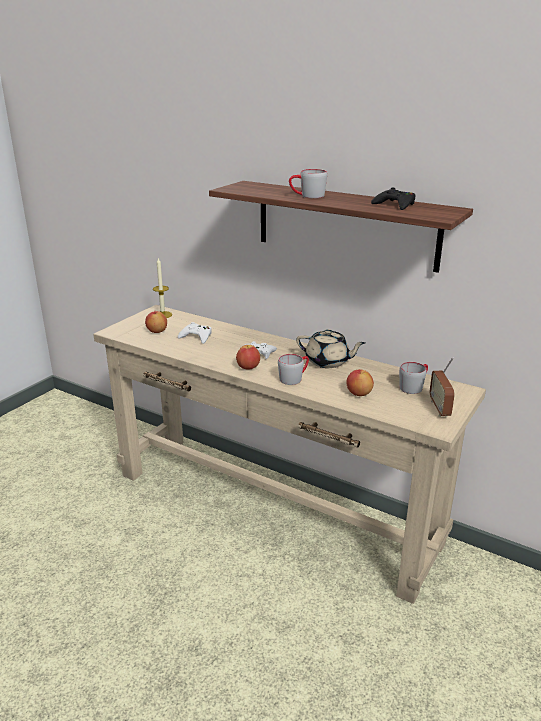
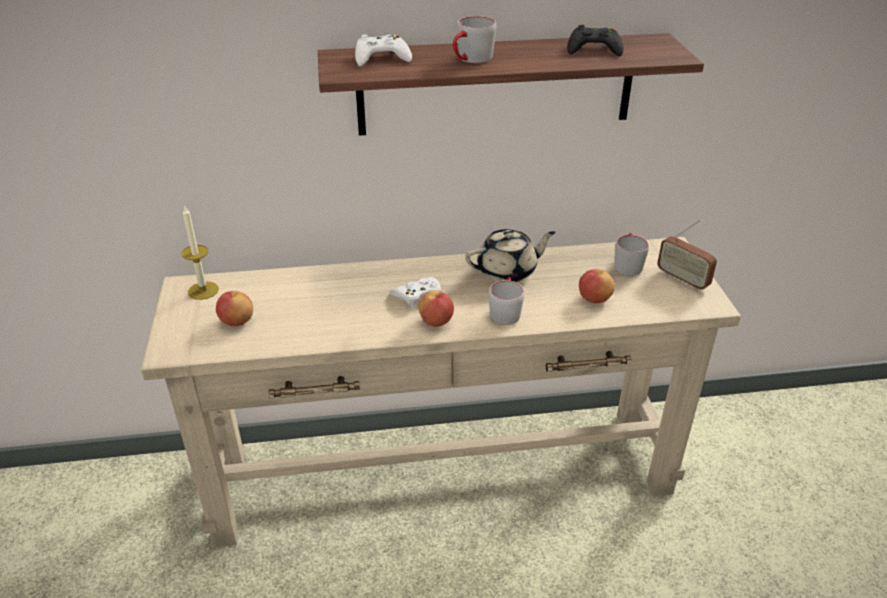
camera: 40 degrees left, 10 degrees up
white game controller [178,322,212,344] -> white game controller moved to [355,35,412,67]

